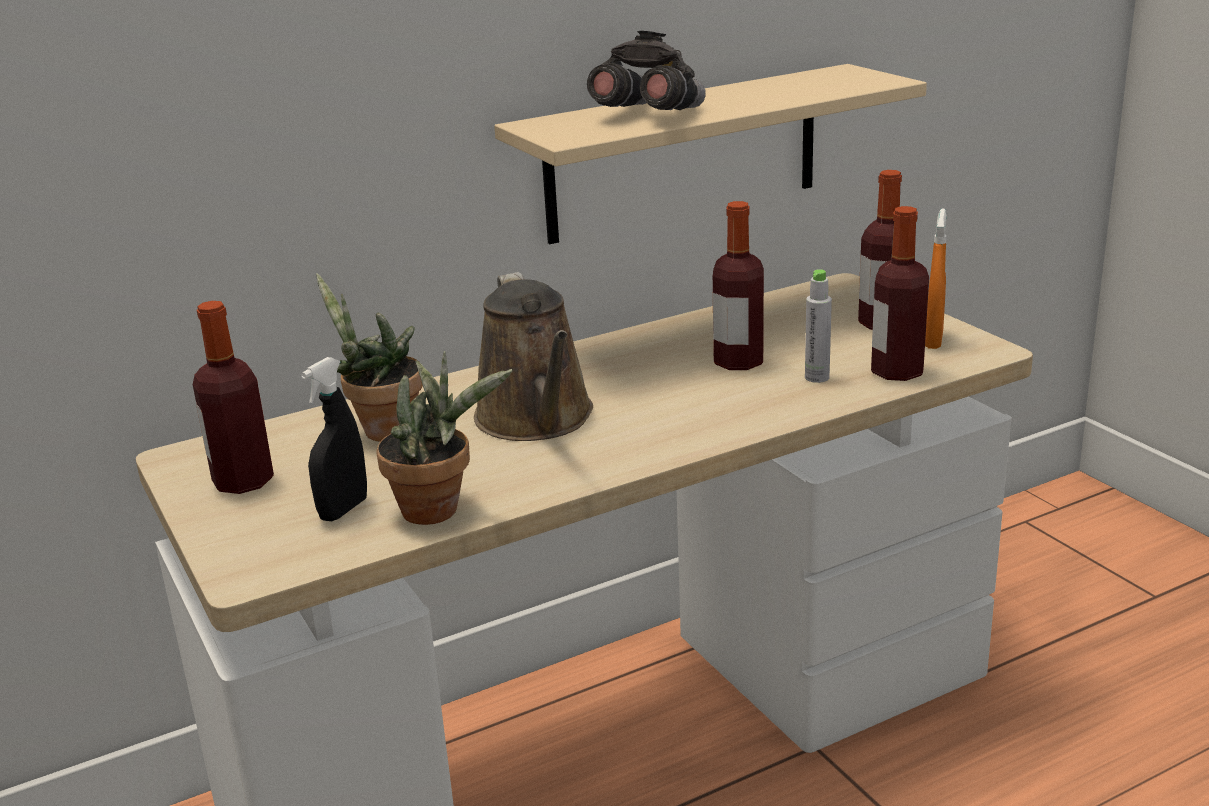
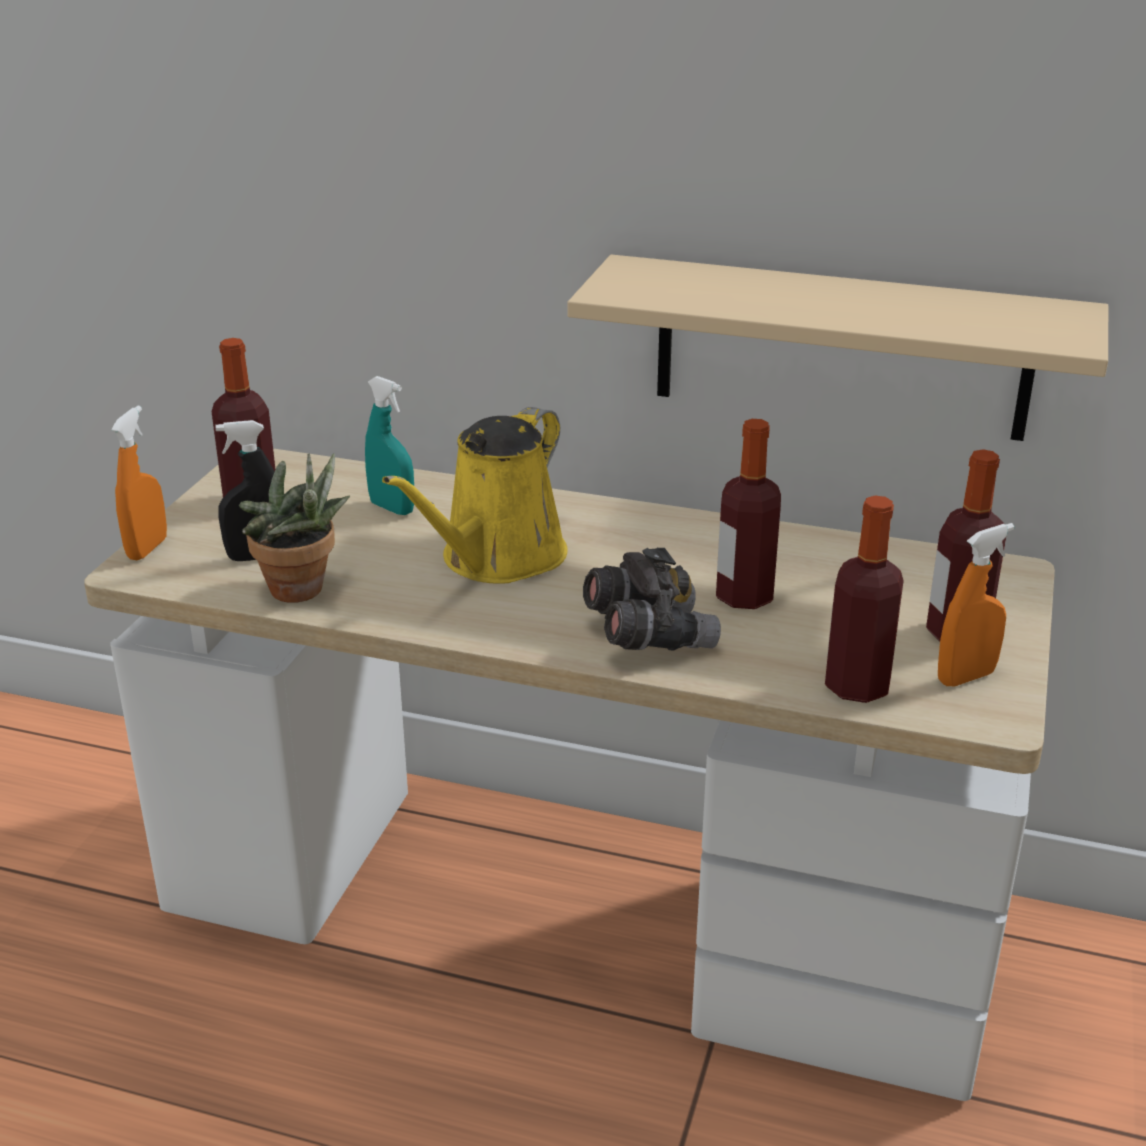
camera: 45 degrees right, 5 degrees up
potted plant [316,273,423,442] -> turquoise spray bottle [365,376,414,515]
brown watering can [474,272,593,441] -> yellow watering can [382,407,568,584]
grey binoculars [587,31,706,110] -> grey binoculars moved to [583,548,721,650]
grey bottle [805,269,832,383] -> none
none -> orange spray bottle [111,406,167,560]

